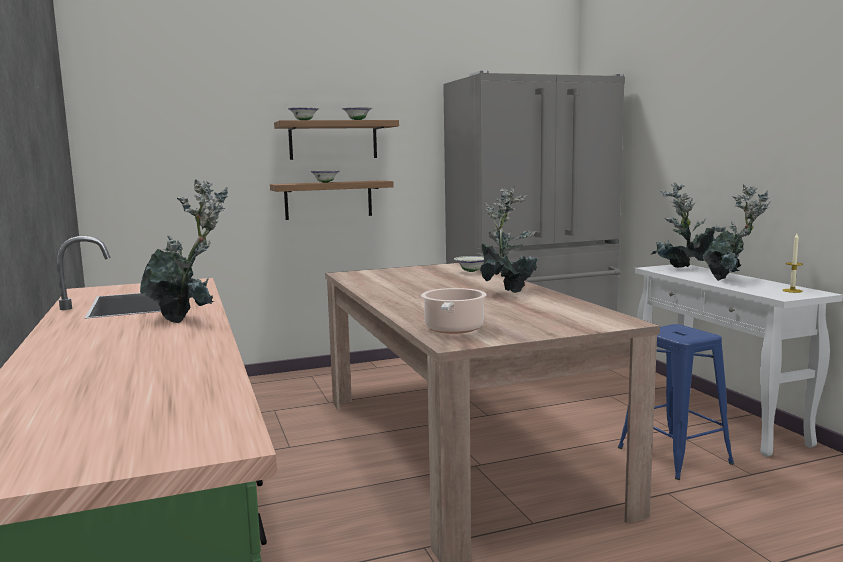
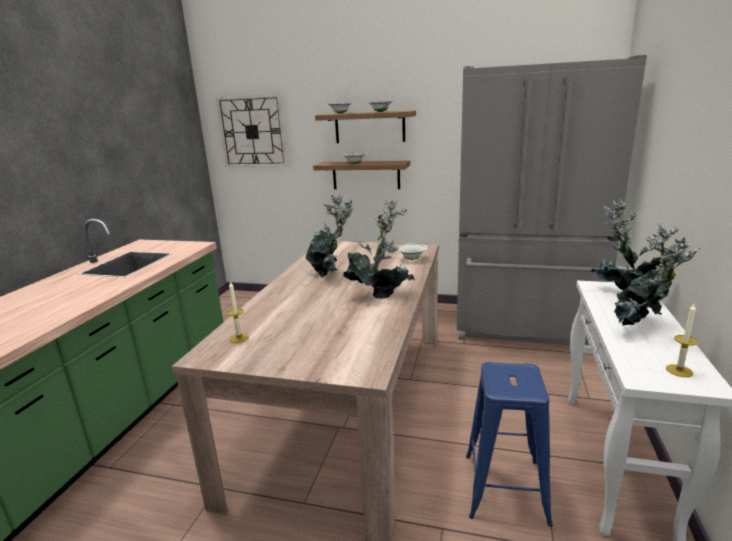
camera: 35 degrees right, 10 degrees up
potted plant [140,180,229,323] -> potted plant moved to [305,195,354,278]
cooking pot [421,288,486,334] -> candle [227,281,249,343]
none -> wall clock [216,94,287,167]

